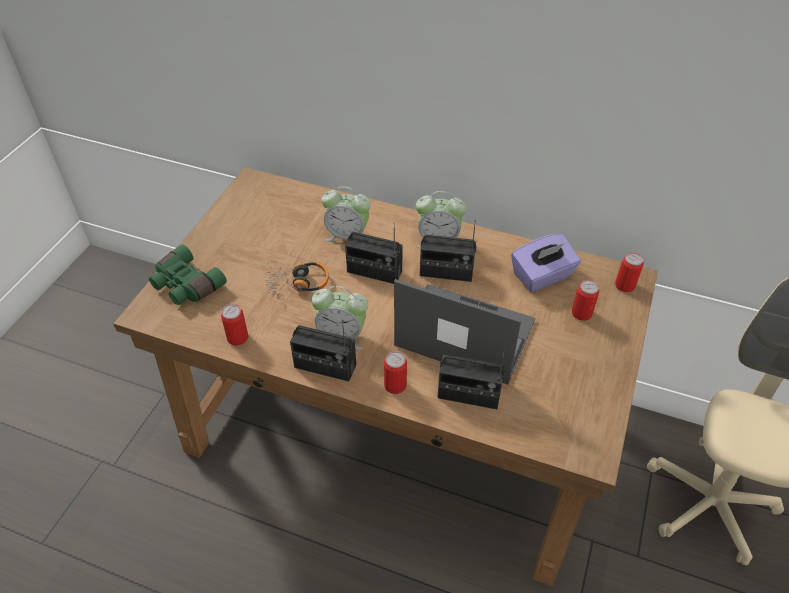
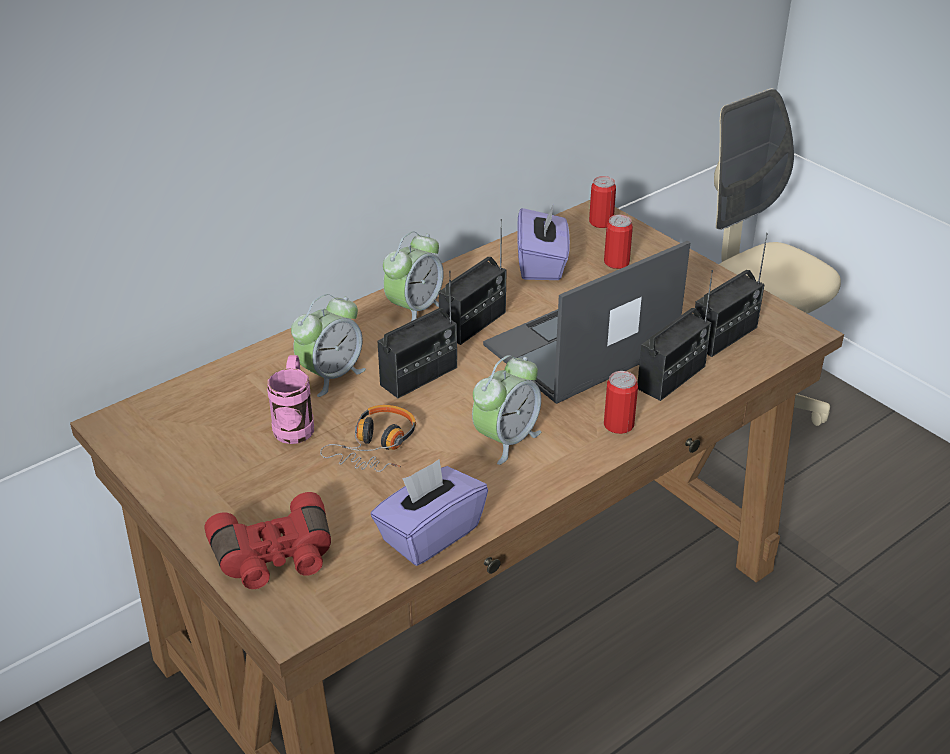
camera: 60 degrees left, 10 degrees down
green binoculars [149,244,227,305] -> red binoculars [204,492,331,589]
can [221,304,249,346] -> purple tissue box [371,459,488,566]
radio [290,320,356,382] -> radio moved to [694,233,768,357]
none -> pink mug [267,355,314,444]

